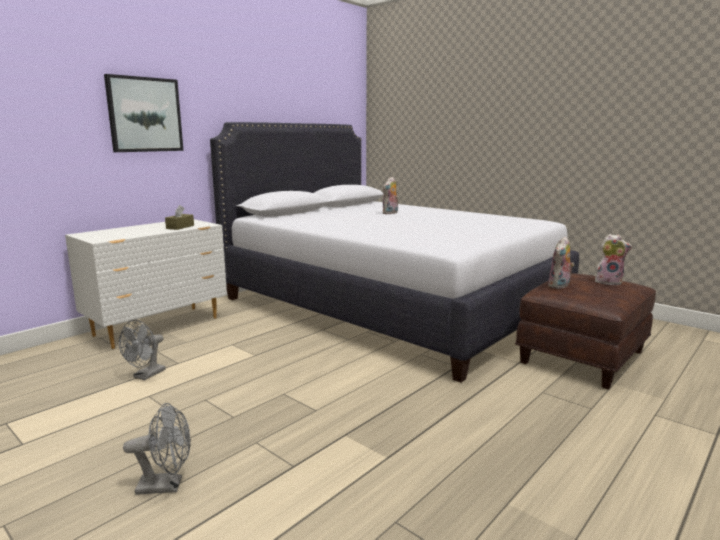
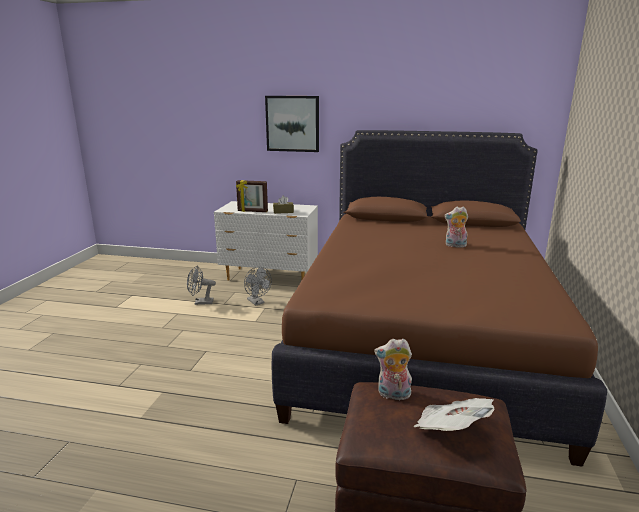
camera: 60 degrees right, 5 degrees up
grey fan [123,403,191,495] -> grey fan moved to [244,267,272,306]
white bed [210,122,579,383] -> brown bed [272,130,607,467]
plush toy [595,234,632,285] -> newspaper [414,398,494,431]
none -> picture frame [236,180,268,212]

